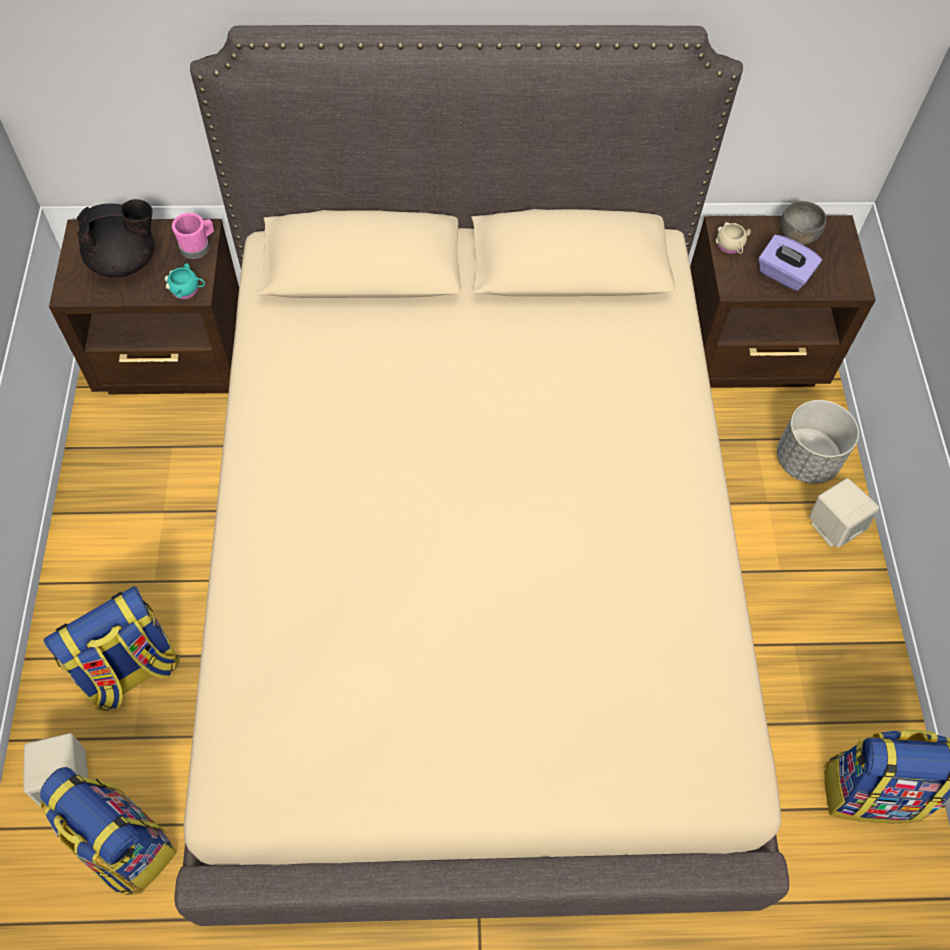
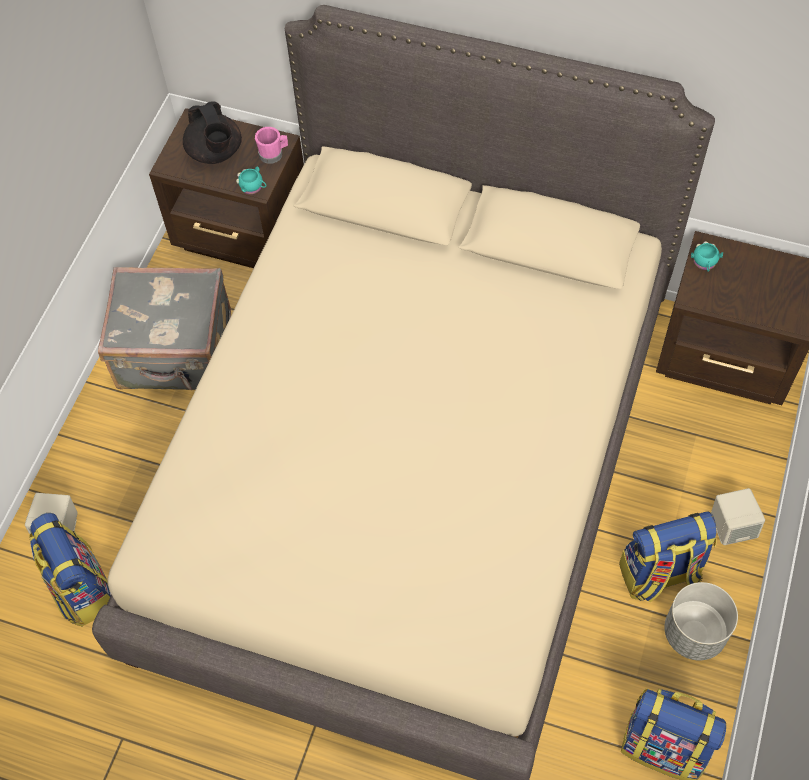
camera: 25 degrees right, 0 degrees up
backpack [43,586,180,711] -> backpack moved to [619,512,716,602]
black teapot [77,199,154,278] -> black teapot turned 60 degrees clockwise [183,101,242,164]
beige mug [716,222,751,254] -> turquoise mug [691,241,723,272]
purple tissue box [759,235,822,291] -> none
grey planter [777,400,859,484] -> grey planter moved to [664,582,738,660]
grey bowl [780,201,826,245] -> none
none -> grey suitcase [98,267,231,391]

